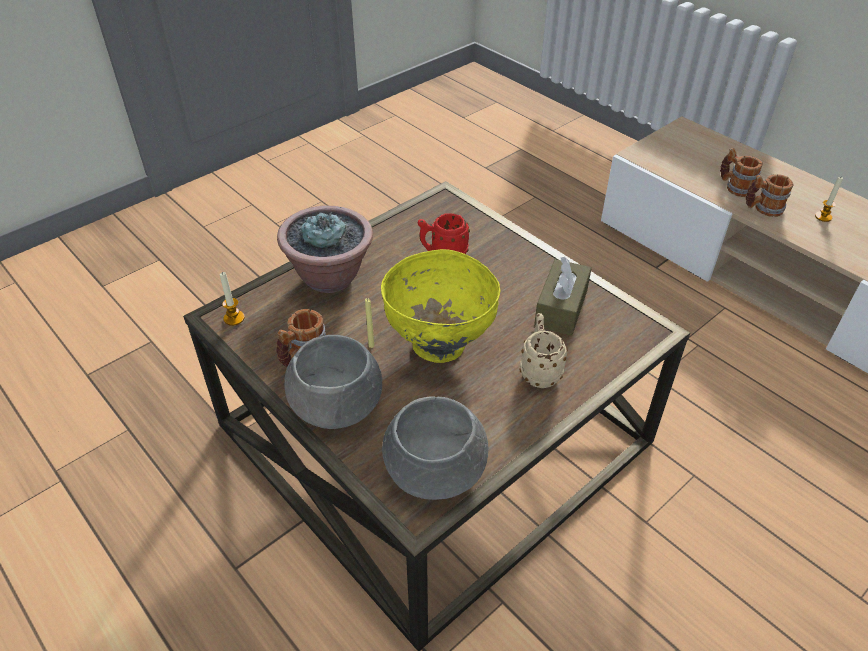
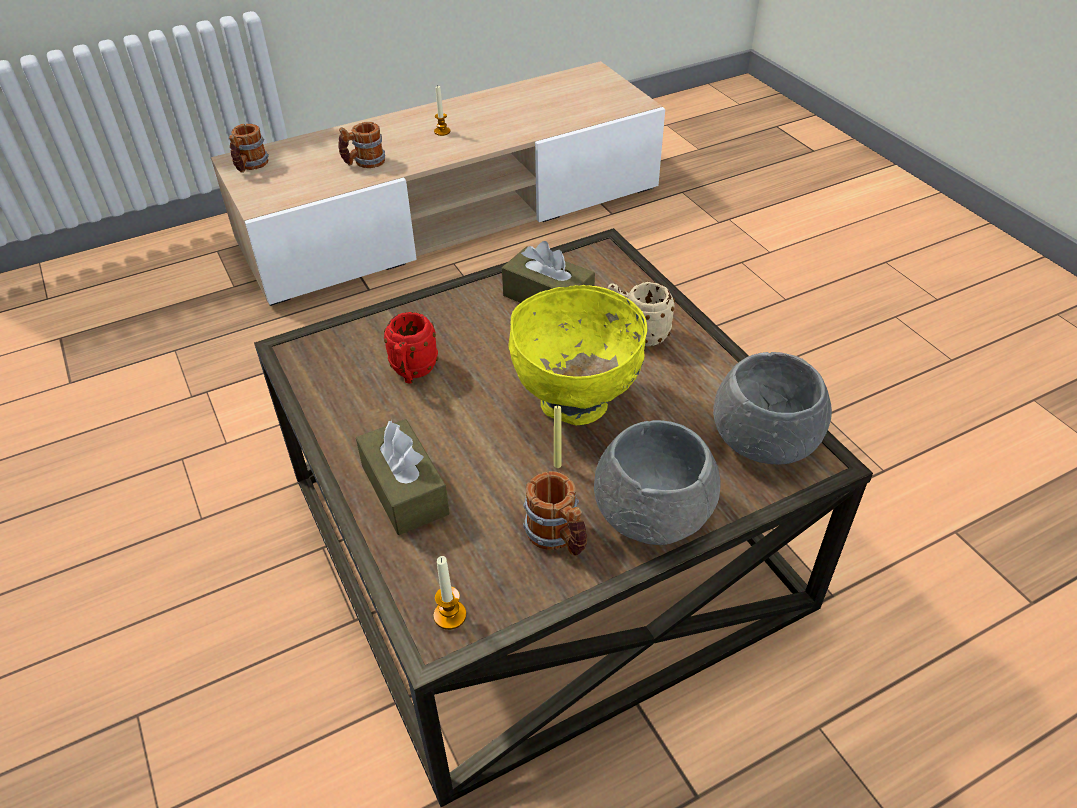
camera: 75 degrees left, 0 degrees up
potted plant [277,206,373,293] -> brown tissue box [356,419,450,535]
mug [746,174,793,217] -> mug moved to [229,124,269,173]

